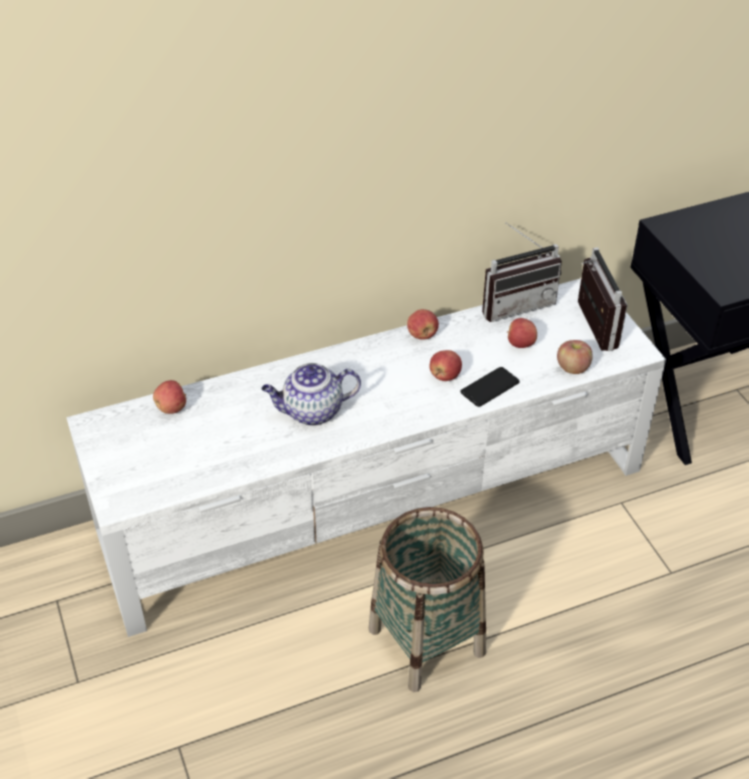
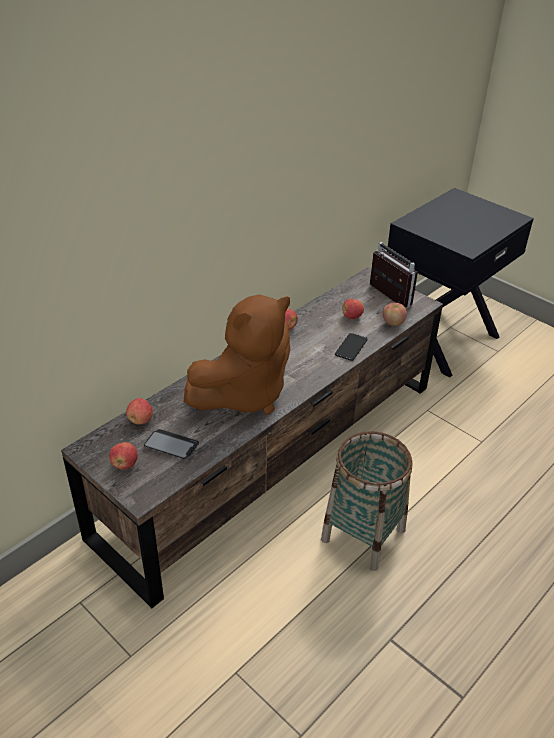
camera: 25 degrees left, 5 degrees down
white tv stand [66,278,666,637] -> brown tv stand [61,267,443,608]
teapot [261,363,361,426] -> brown plush toy [184,294,290,415]
apple [429,350,462,381] -> apple moved to [109,442,138,470]
radio [482,222,562,322] -> none
none -> phone [144,429,199,459]

